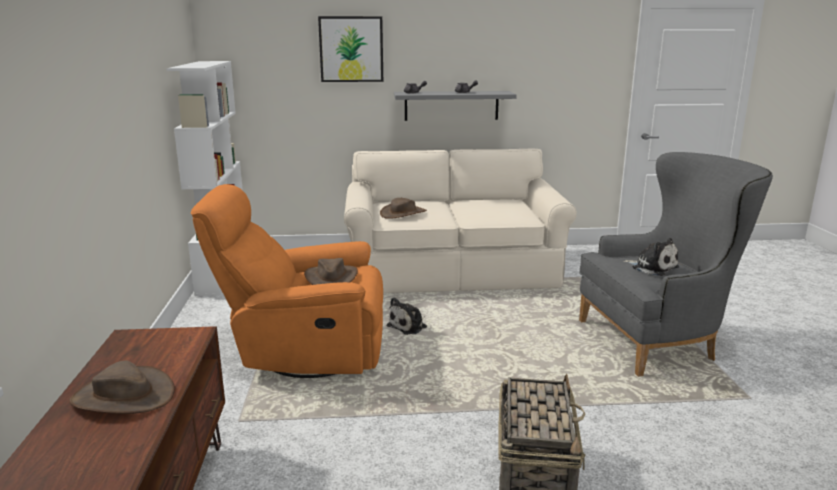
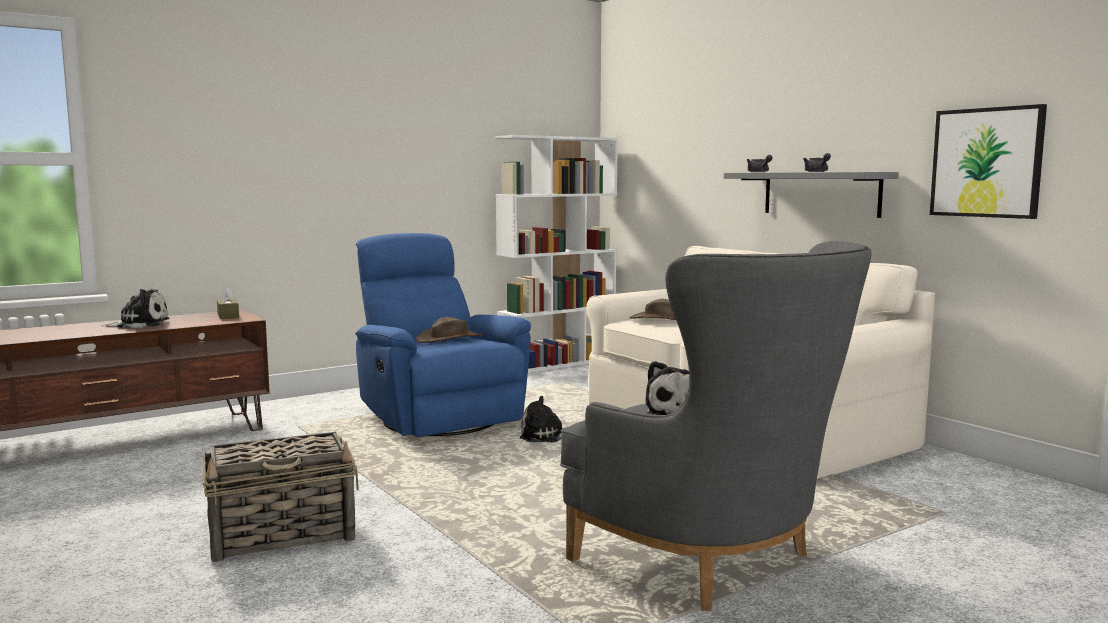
camera: 60 degrees right, 10 degrees down
brown hat [69,360,175,414] -> plush toy [102,289,170,328]
orange armchair [191,184,383,378] -> blue armchair [356,233,531,437]
picture [318,16,383,82] -> picture moved to [930,104,1047,219]
none -> brown tissue box [217,288,239,319]

